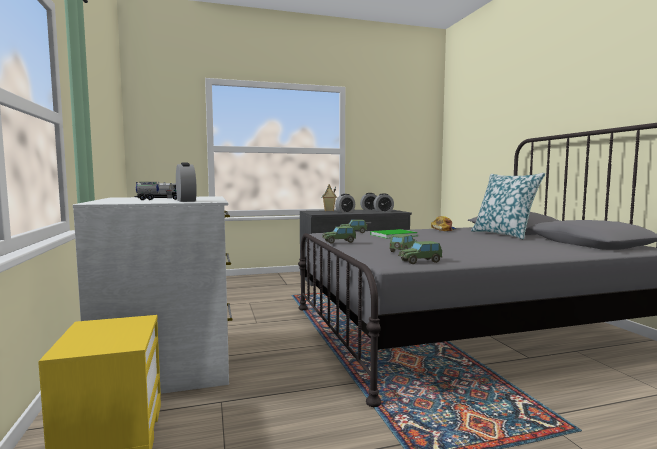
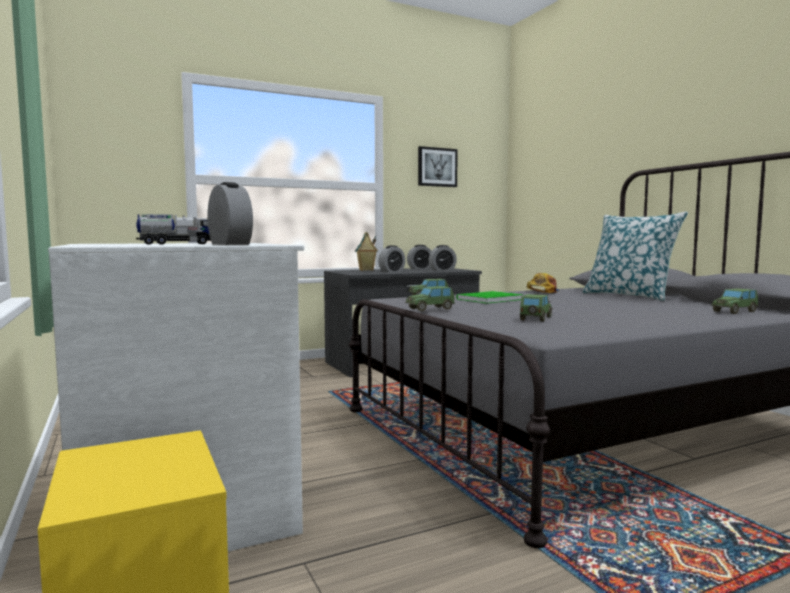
camera: 10 degrees left, 0 degrees up
toy car [398,241,442,264] -> toy car moved to [711,289,758,314]
none -> picture [418,146,458,187]

